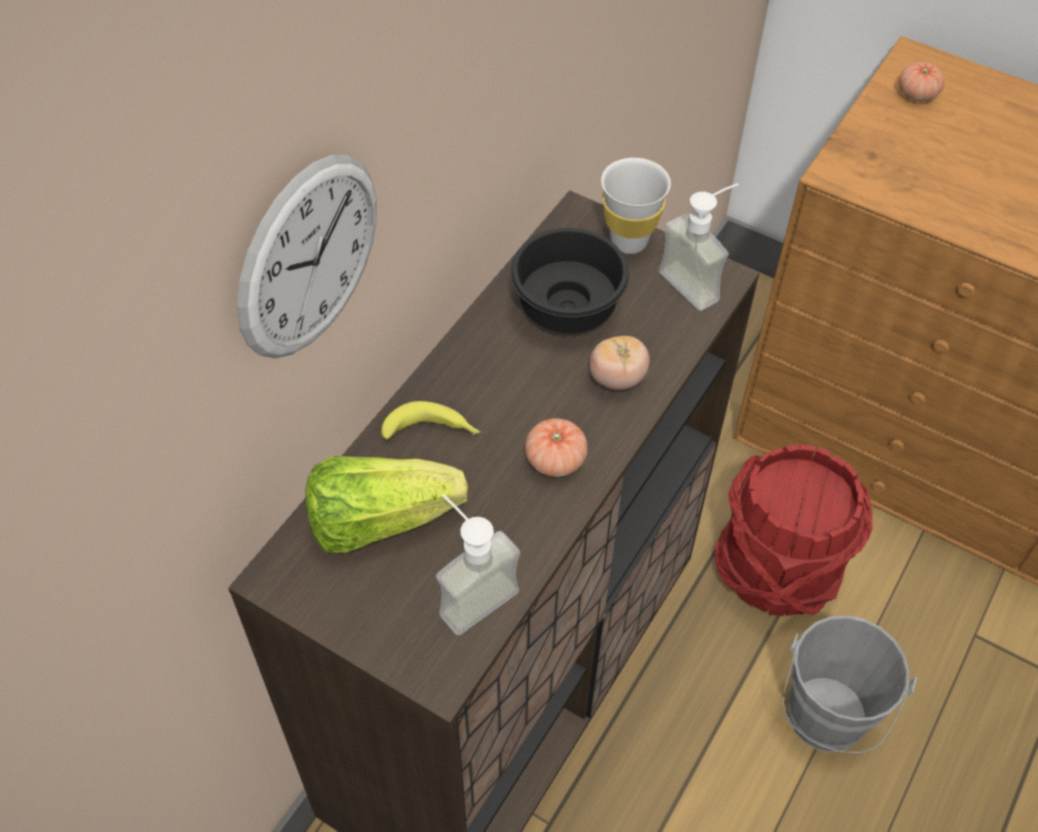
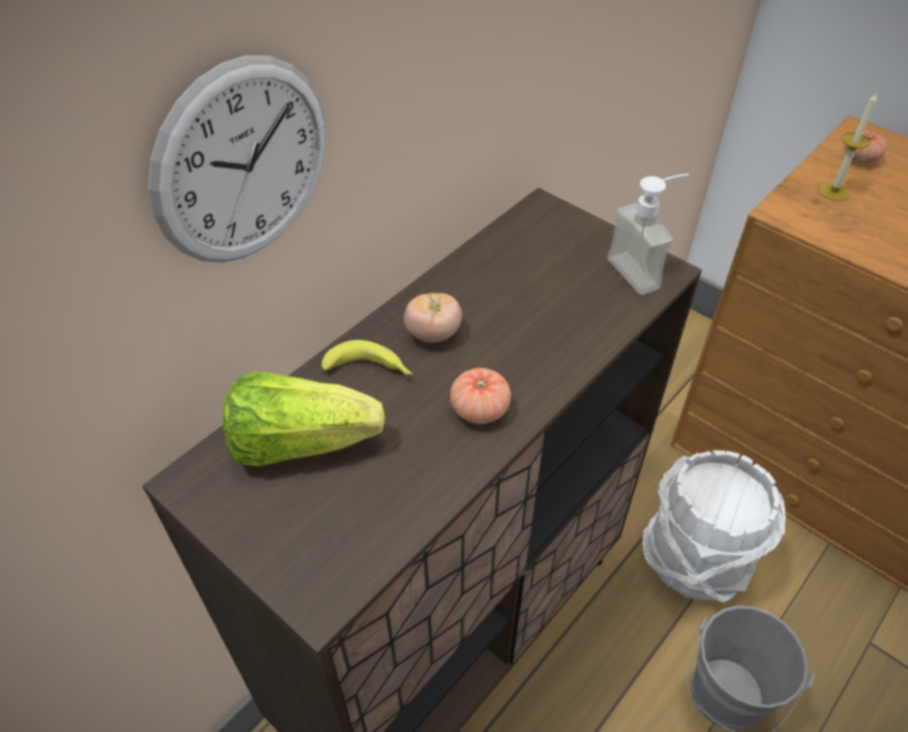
camera: 10 degrees right, 5 degrees down
soap dispenser [436,494,520,635] -> none
black bowl [510,228,629,333] -> none
tomato [590,336,650,390] -> tomato moved to [404,293,462,343]
white cup [601,158,671,254] -> none
red bucket [714,444,873,616] -> white bucket [642,450,786,603]
none -> candle [819,92,877,201]

